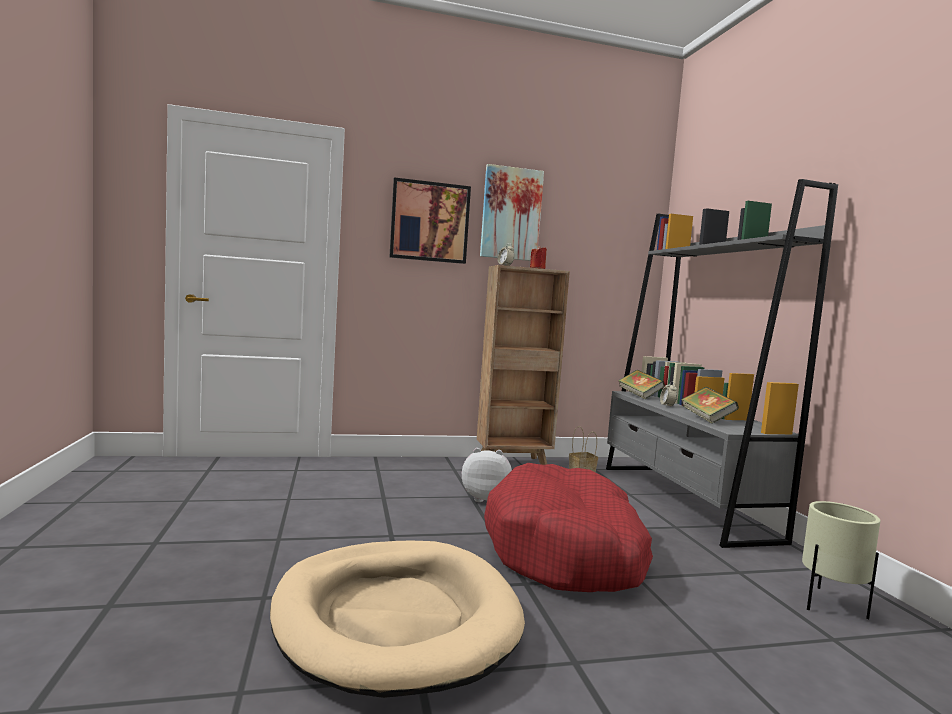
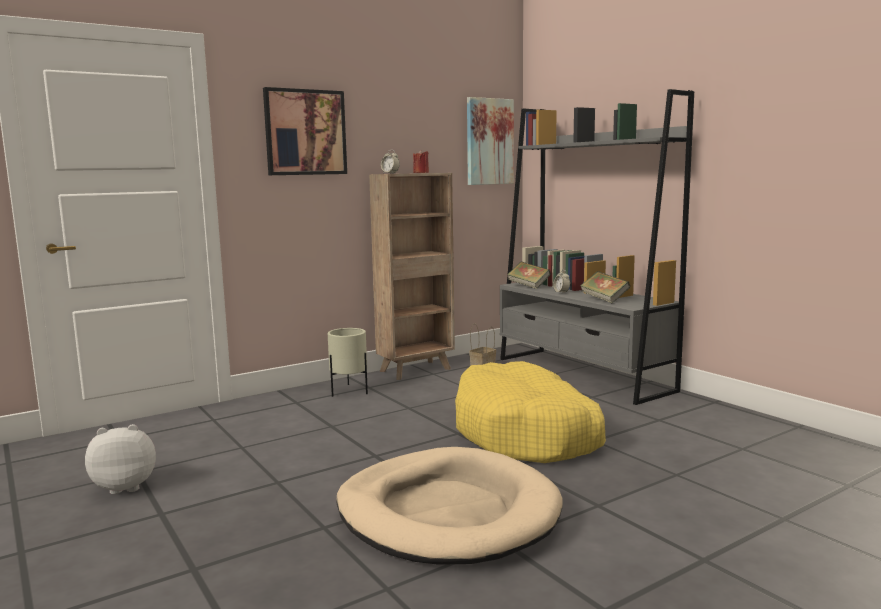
camera: 20 degrees left, 5 degrees up
plush toy [462,448,512,502] -> plush toy moved to [85,424,156,494]
picture [480,164,544,261] -> picture moved to [467,97,514,185]
red dog bed [484,463,653,592] -> yellow dog bed [455,361,606,463]
beige planter [802,501,880,619] -> beige planter moved to [328,328,368,397]

